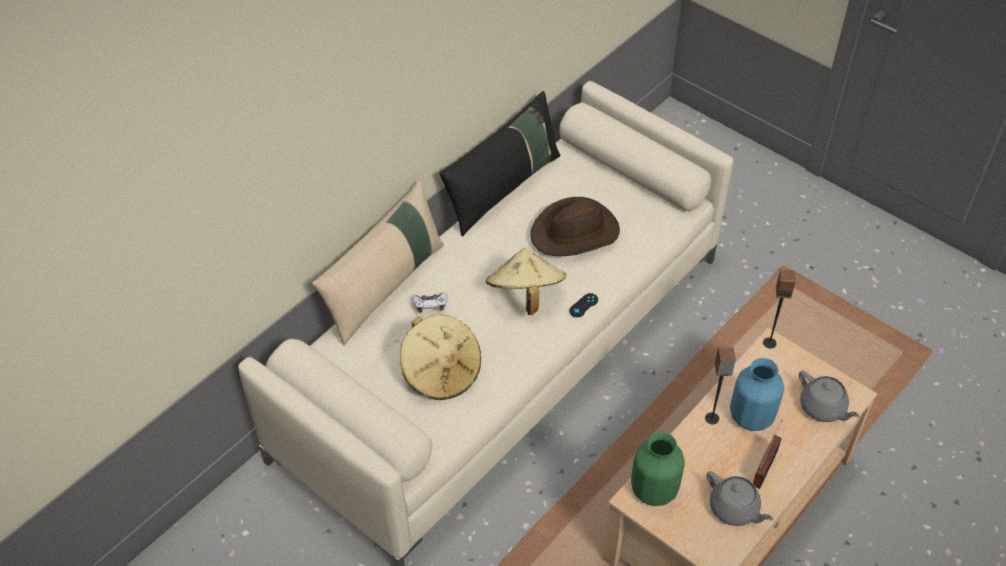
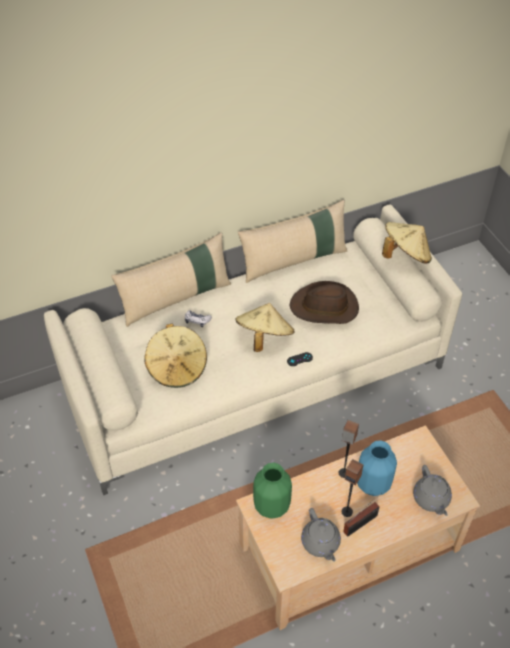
camera: 25 degrees right, 0 degrees up
black pillow [439,91,561,236] -> beige pillow [238,200,347,283]
speaker [763,269,795,349] -> speaker moved to [341,459,363,517]
none -> beige hat [382,222,432,264]

